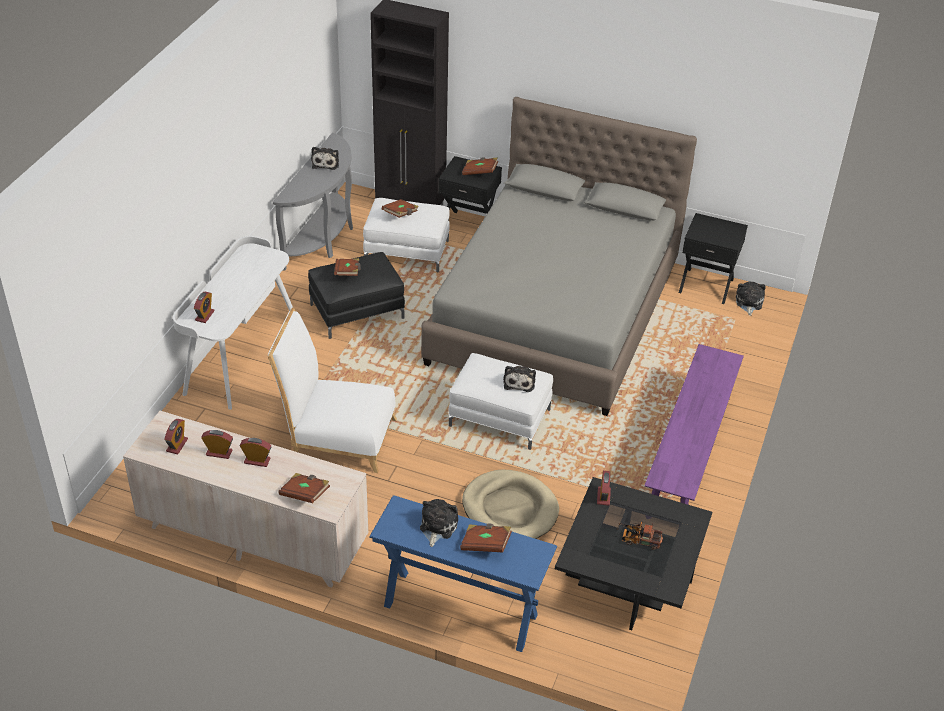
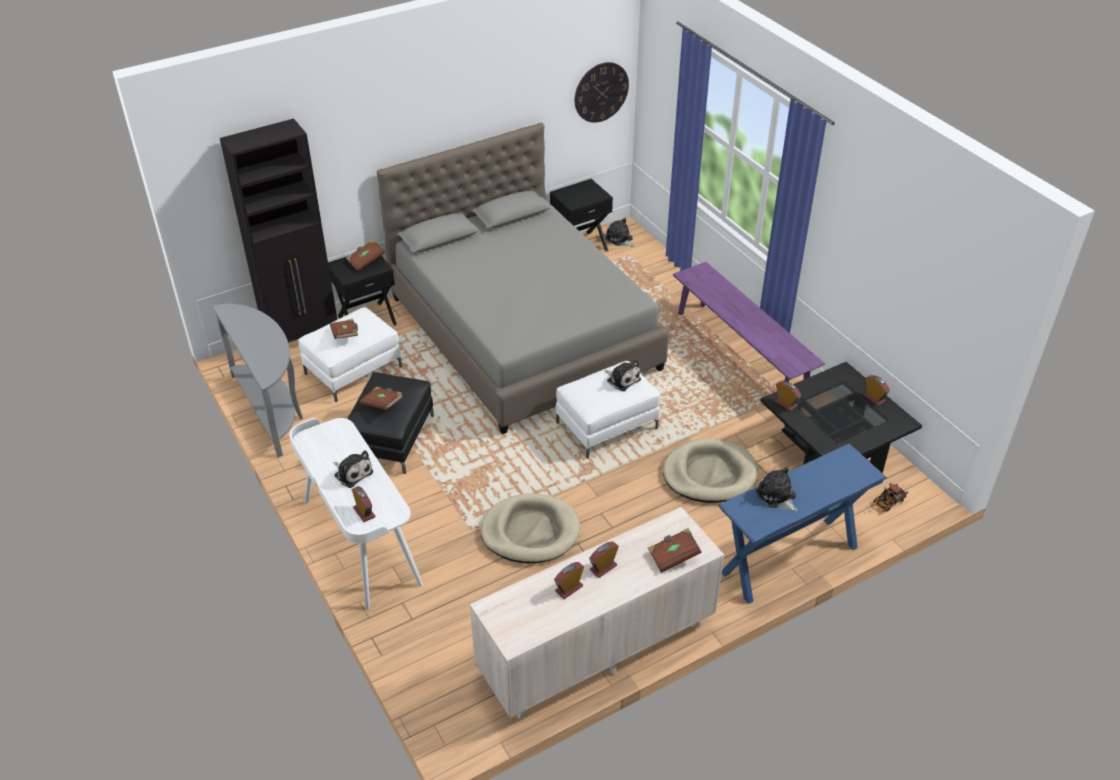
camera: 50 degrees left, 0 degrees up
alarm clock [164,419,188,454] -> alarm clock moved to [863,375,890,406]
white chair [268,308,397,473] -> beige dog bed [481,493,580,563]
plush toy [311,147,339,170] -> plush toy moved to [334,450,373,488]
brown book [460,523,512,552] -> none
toy truck [617,522,663,550] -> toy truck moved to [873,483,908,512]
none -> wall clock [575,62,629,123]

